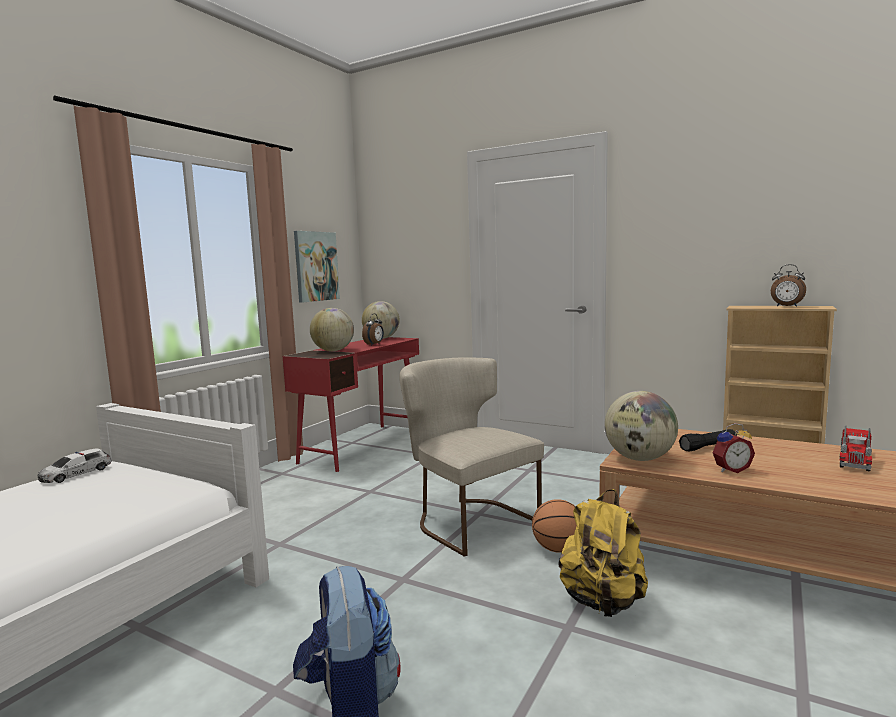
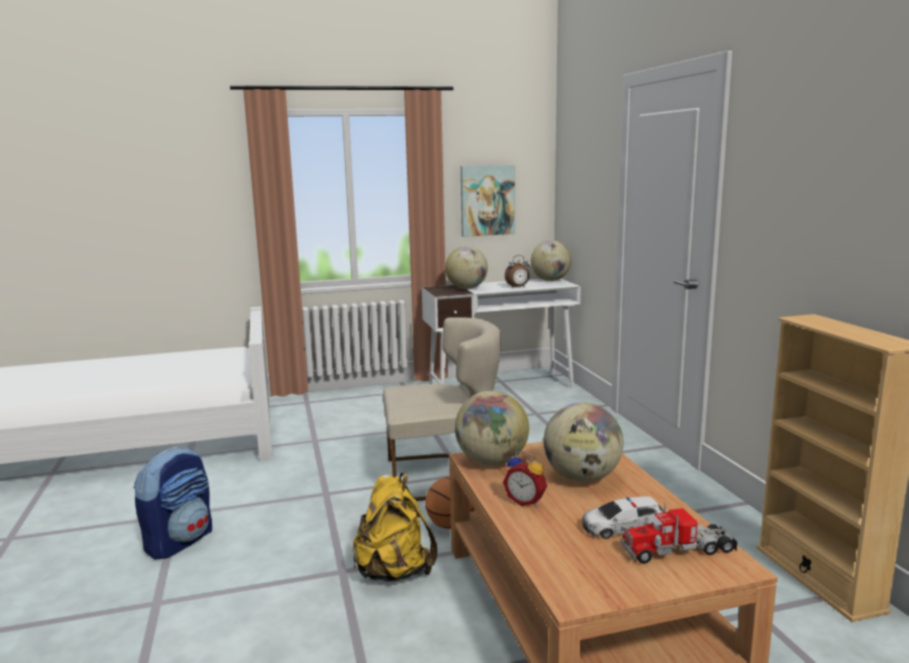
camera: 45 degrees right, 5 degrees up
toy car [38,448,111,483] -> toy car moved to [582,496,664,539]
red desk [283,337,419,472] -> white desk [422,279,581,388]
beige chair [399,357,544,557] -> beige chair turned 75 degrees clockwise [383,317,501,501]
black flashlight [679,429,737,451] -> globe [543,402,624,482]
alarm clock [771,264,806,307] -> none

